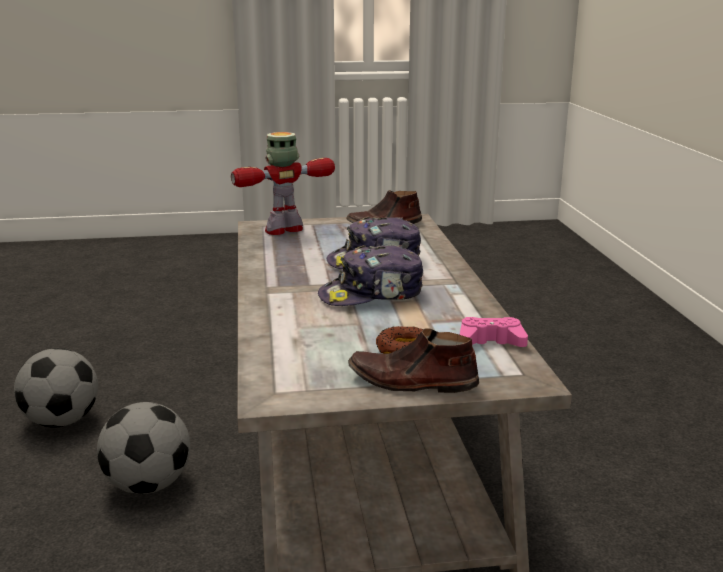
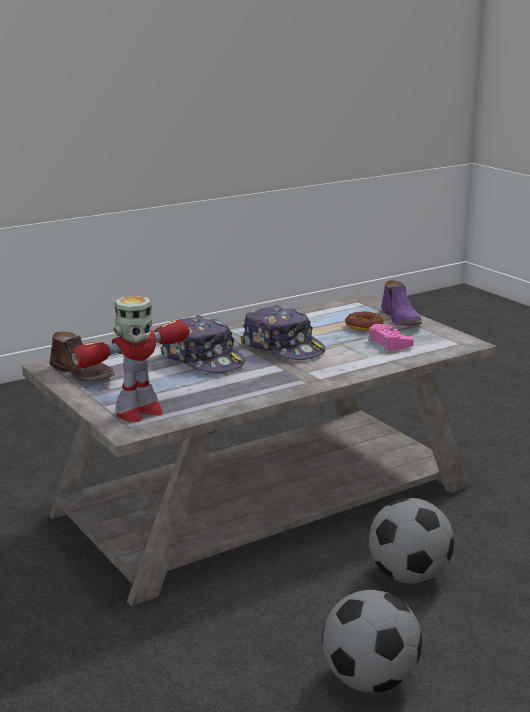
camera: 115 degrees left, 0 degrees up
toy robot [231,132,335,235] -> toy robot turned 75 degrees counterclockwise [72,296,190,422]
brown shoe [348,328,479,393] -> purple shoe [381,280,422,326]
pink game controller [460,317,528,347] -> pink game controller moved to [368,324,414,351]

